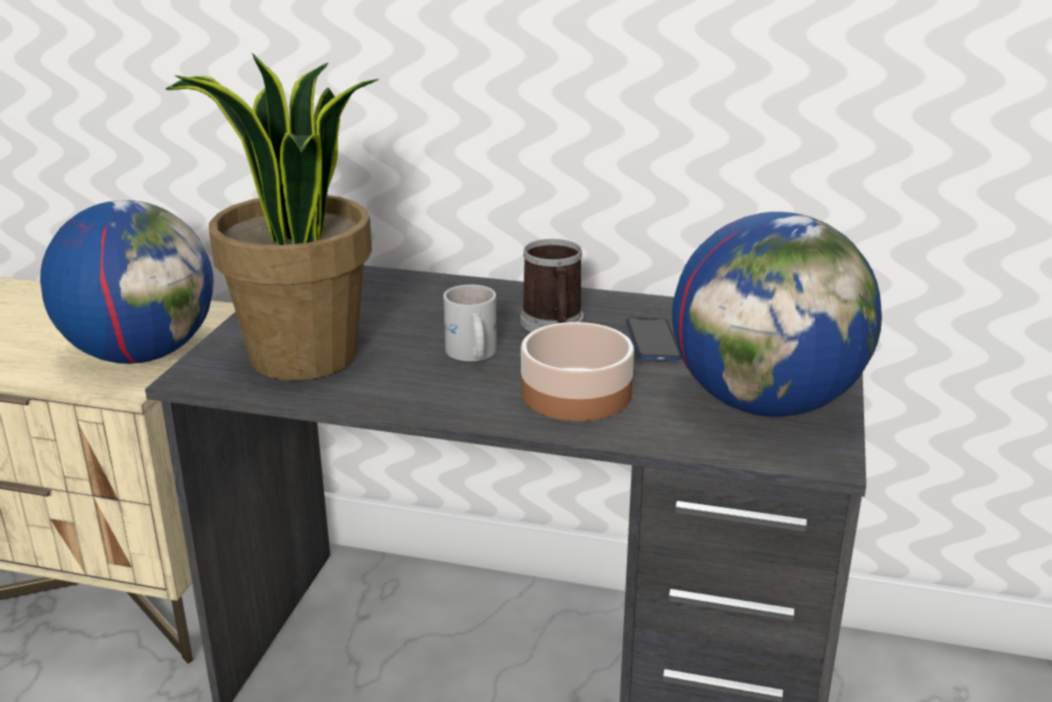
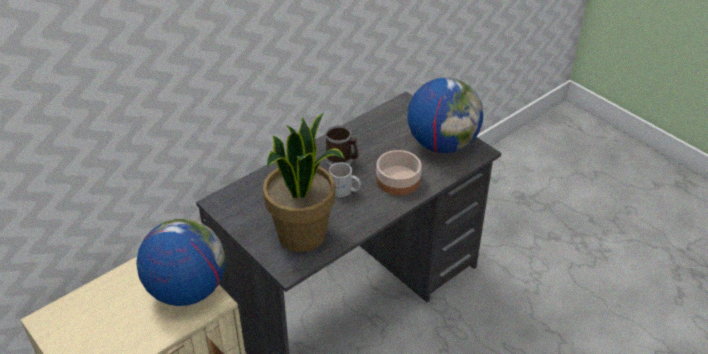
camera: 55 degrees left, 15 degrees up
phone [626,317,682,361] -> none

